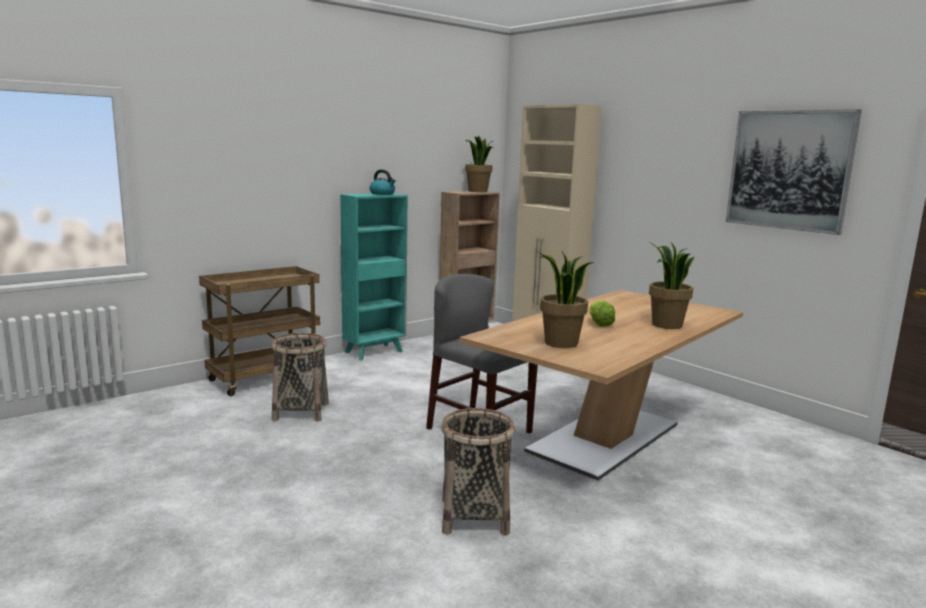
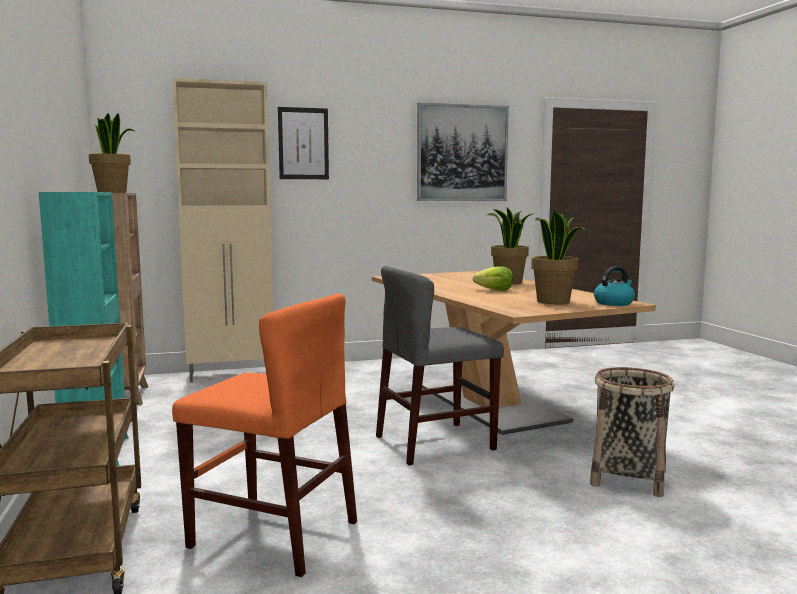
camera: 65 degrees left, 5 degrees down
basket [271,333,329,422] -> orange chair [172,293,357,577]
kettle [369,169,396,195] -> kettle moved to [594,266,635,306]
none -> picture [278,107,329,179]

